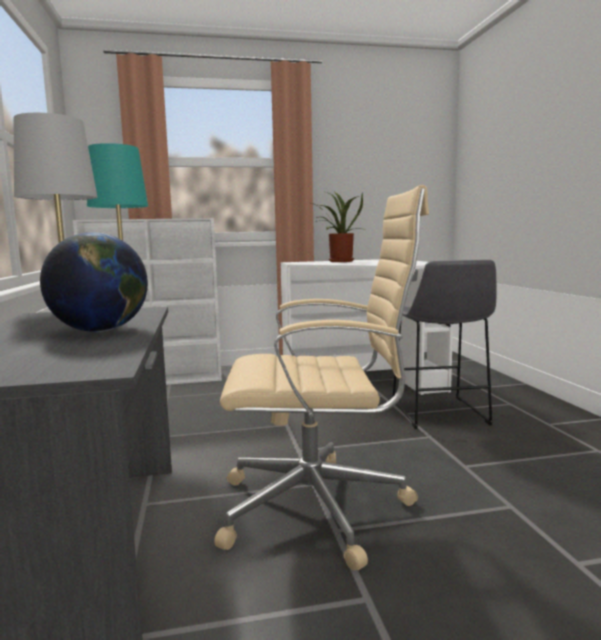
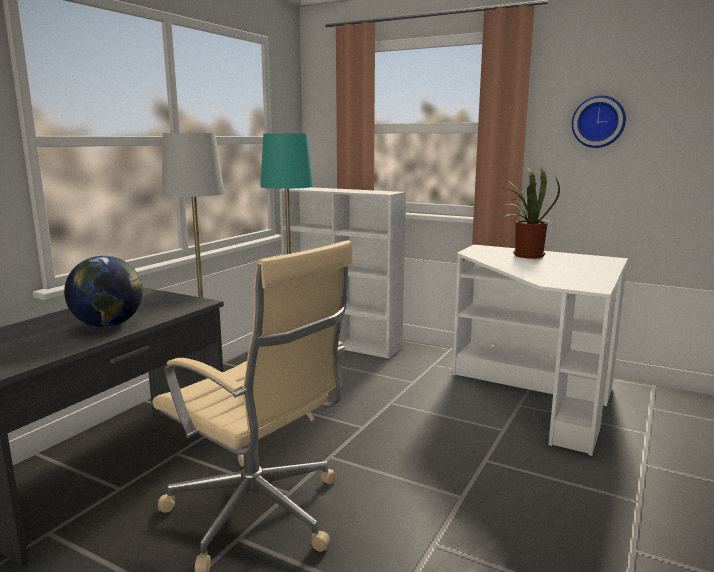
camera: 40 degrees right, 5 degrees up
grey stool [392,260,497,429] -> none
none -> wall clock [572,95,626,148]

